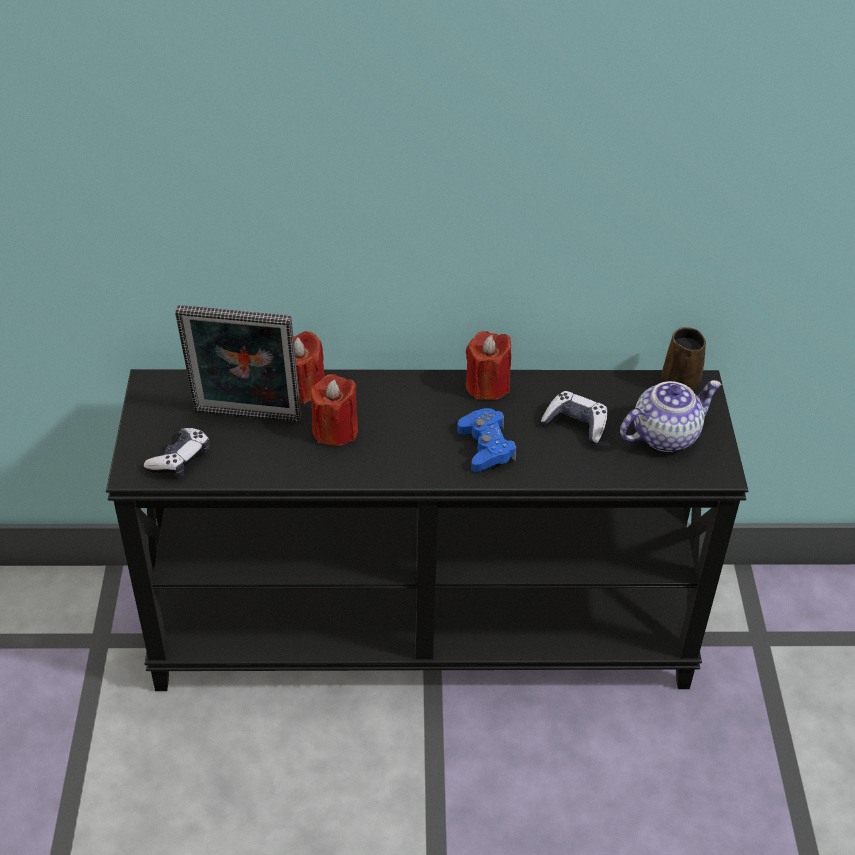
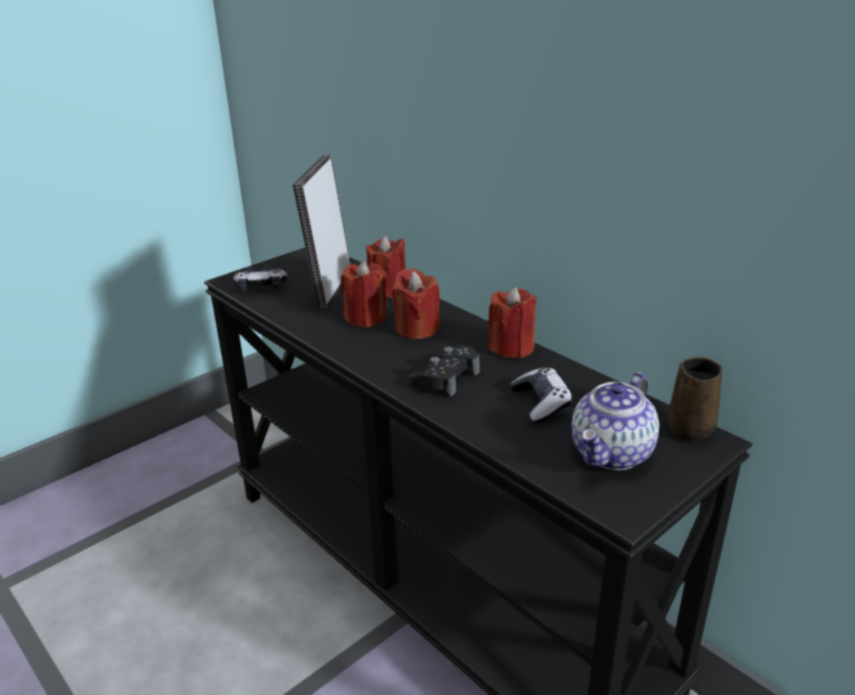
camera: 50 degrees right, 15 degrees down
picture frame [175,305,302,422] -> picture frame turned 45 degrees clockwise [293,154,351,309]
blue game controller [457,408,516,472] -> black game controller [409,345,480,396]
teapot [620,380,721,452] -> teapot turned 105 degrees clockwise [571,372,659,470]
none -> red candle [392,268,440,339]

